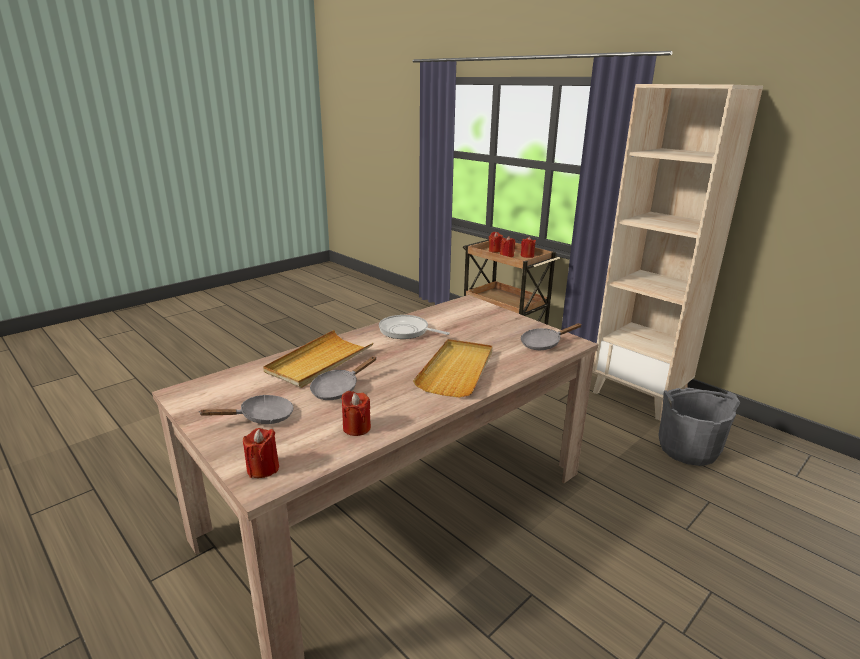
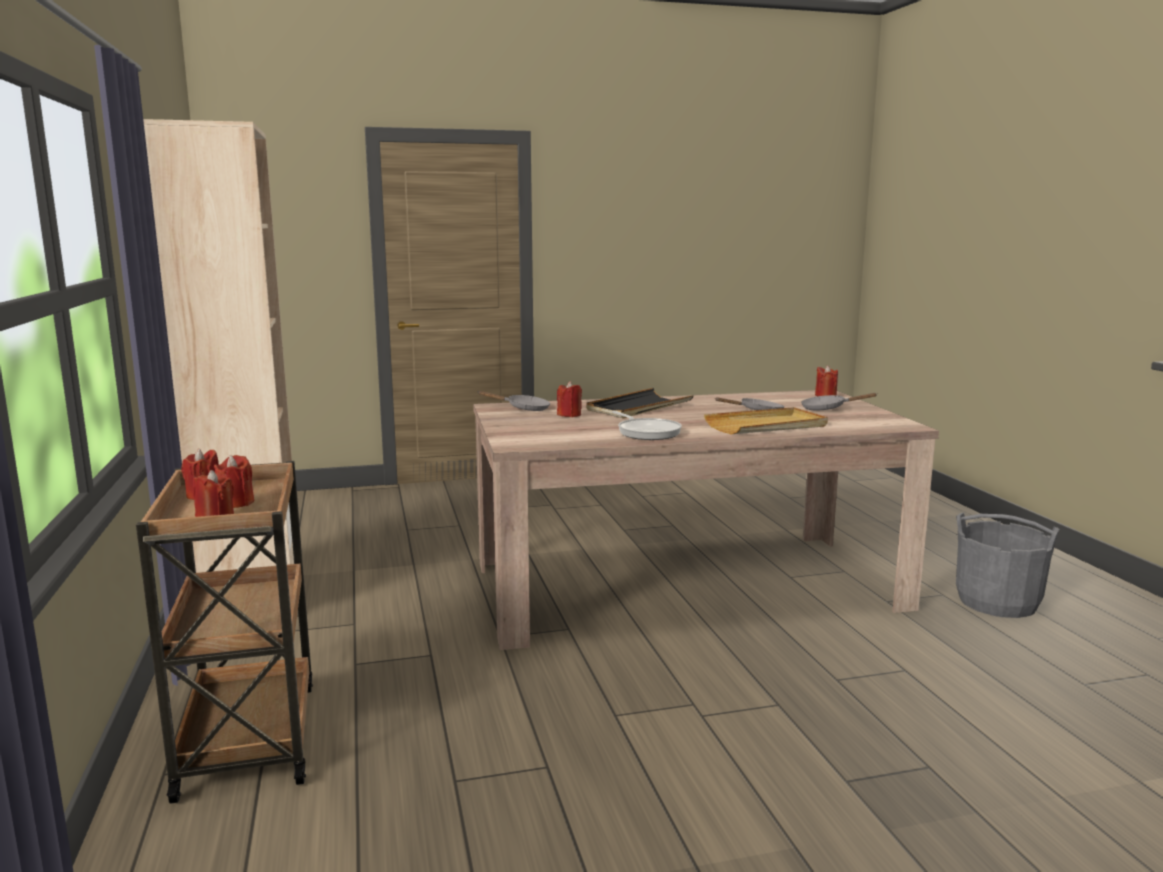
camera: 150 degrees left, 10 degrees down
red candle [341,391,371,436] -> red candle moved to [557,381,582,417]
beige tray [413,339,492,397] -> black tray [586,388,694,418]
grey bucket [658,388,740,466] -> grey bucket moved to [956,513,1059,618]

